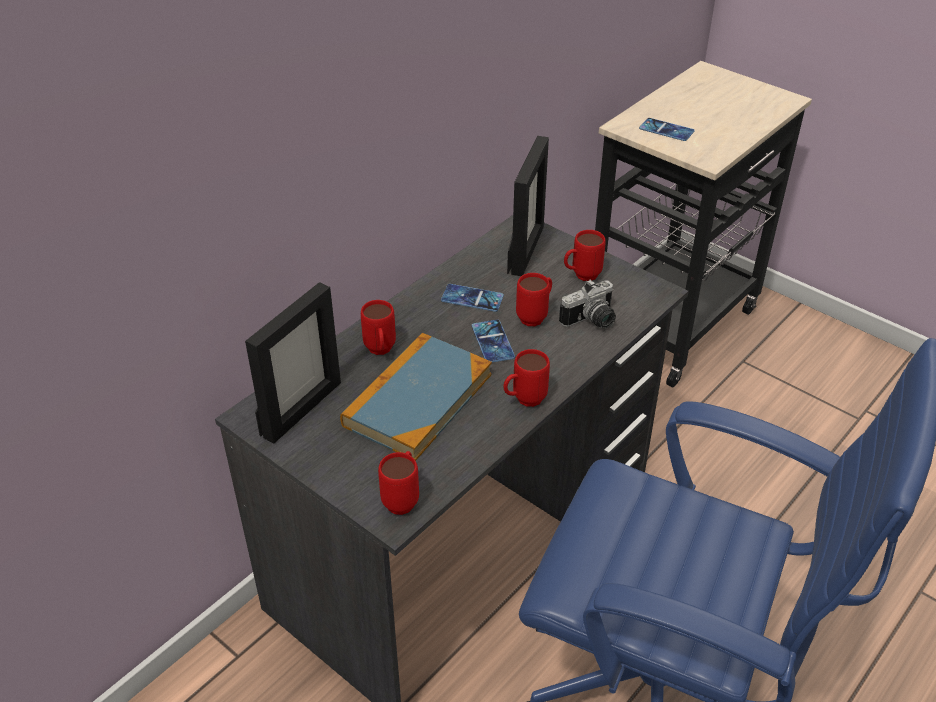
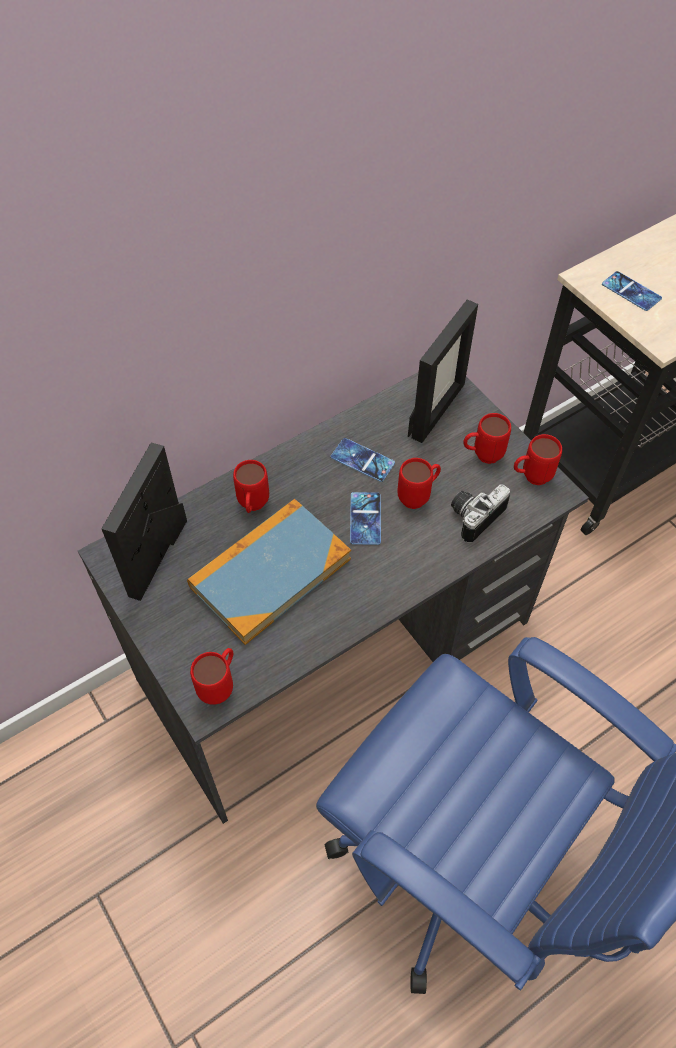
camera: 15 degrees right, 15 degrees up
picture frame [245,282,341,444] -> picture frame turned 150 degrees clockwise [101,443,187,601]
red mug [503,349,550,407] -> red mug moved to [514,434,562,485]
camera [559,279,616,329] -> camera turned 150 degrees clockwise [451,485,510,543]

